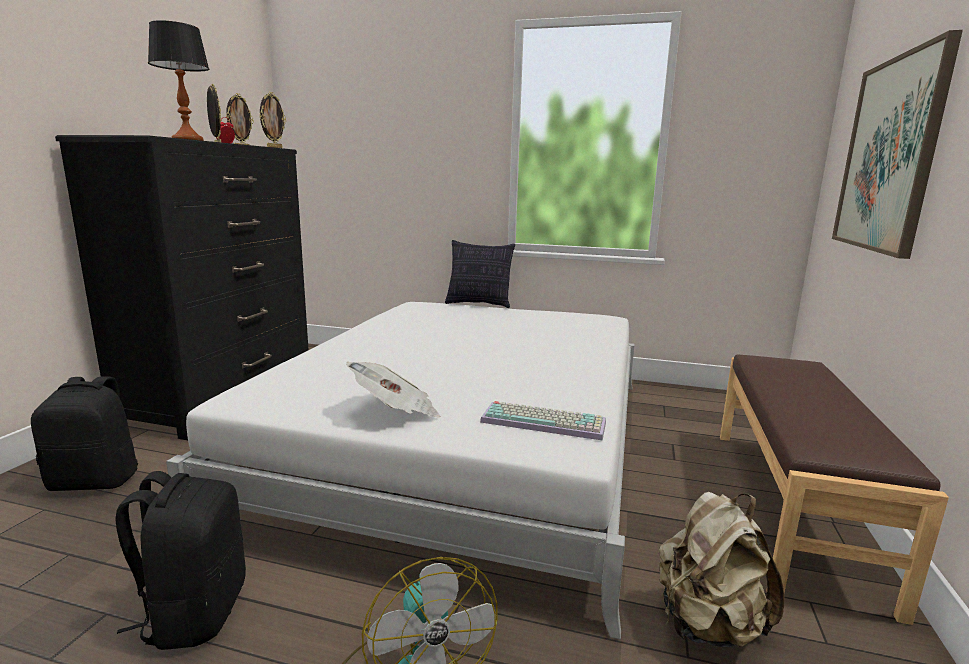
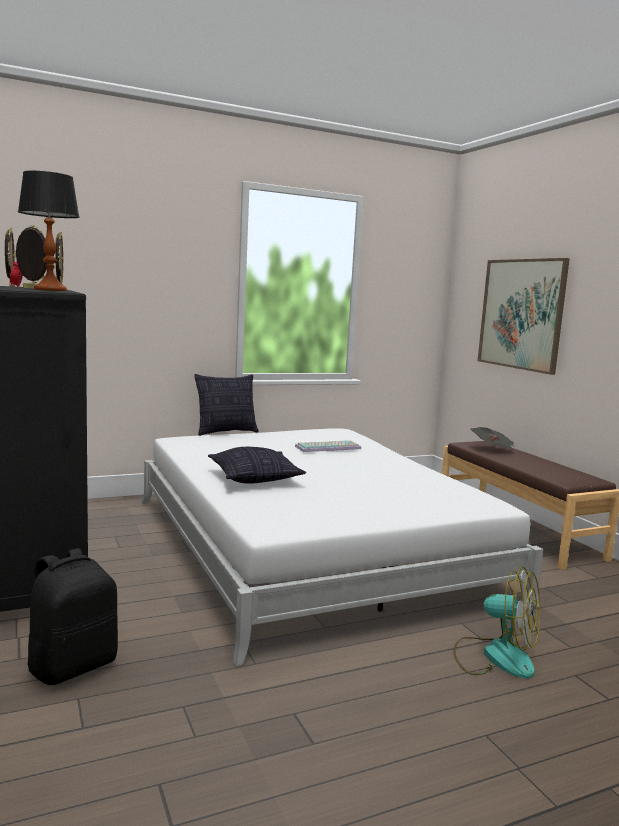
camera: 40 degrees left, 5 degrees down
black backpack [115,471,246,650] -> none
newspaper [346,362,441,417] -> newspaper moved to [470,427,514,449]
keyboard [480,401,606,441] -> keyboard moved to [295,440,361,452]
beige backpack [659,492,784,647] -> none
none -> pillow [208,447,306,484]

